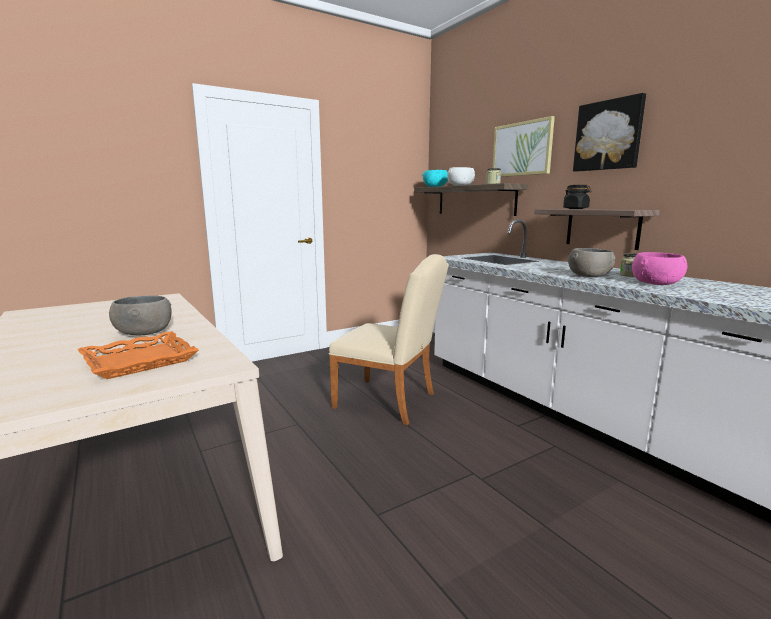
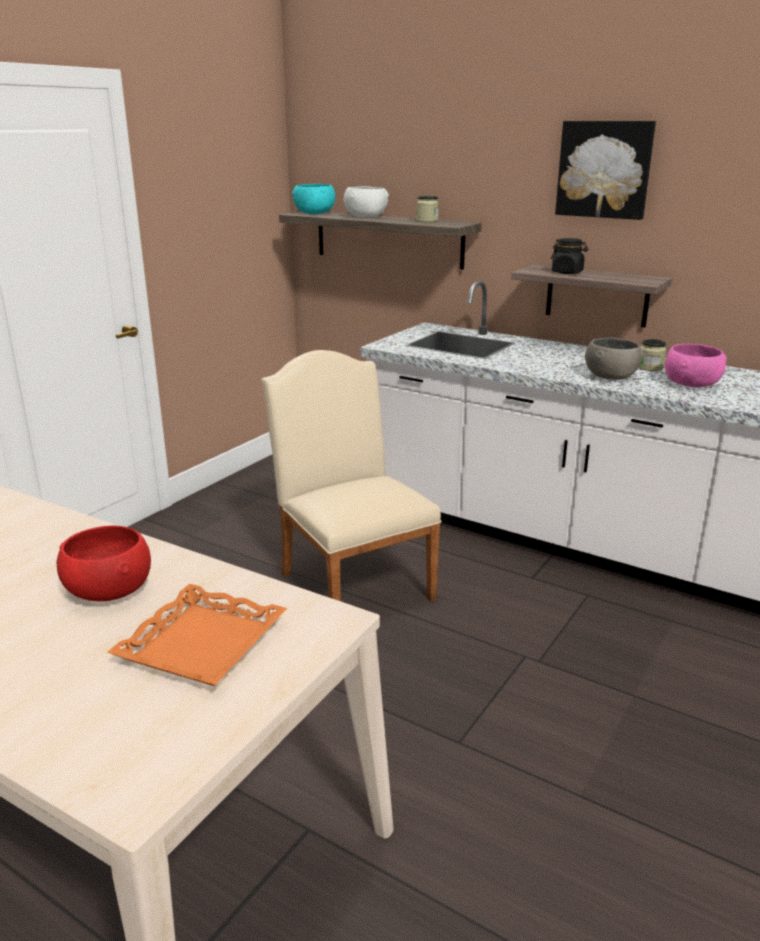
camera: 25 degrees left, 10 degrees up
grey bowl [109,296,172,335] -> red bowl [57,526,151,601]
beige chair [329,254,449,425] -> beige chair turned 120 degrees counterclockwise [261,350,441,602]
picture [493,116,555,177] -> none

